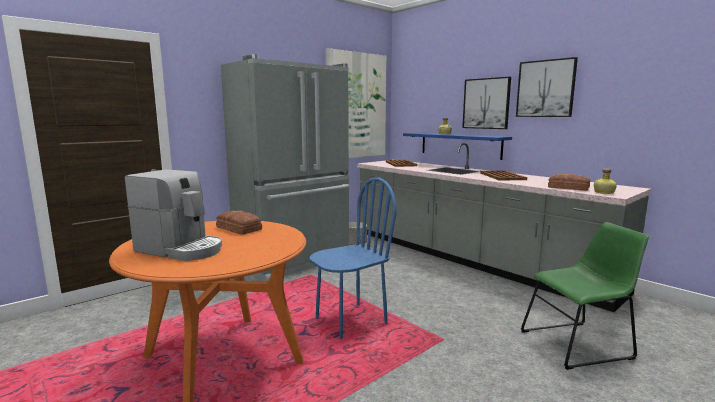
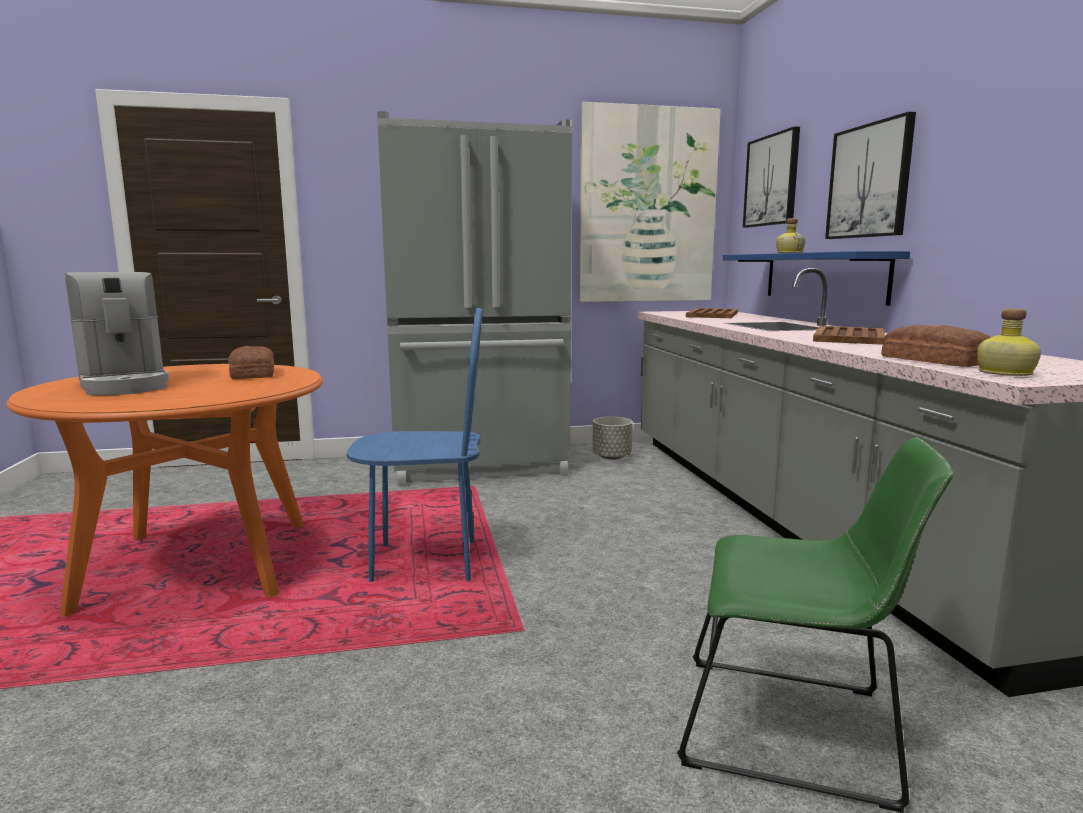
camera: 30 degrees right, 0 degrees up
picture [516,57,578,117] -> picture moved to [743,126,800,227]

